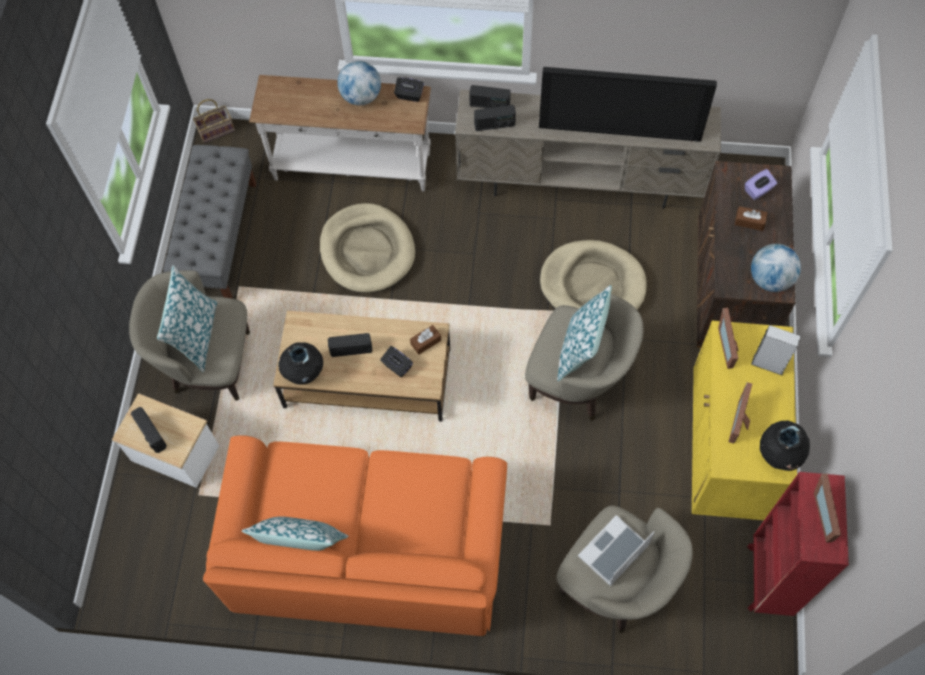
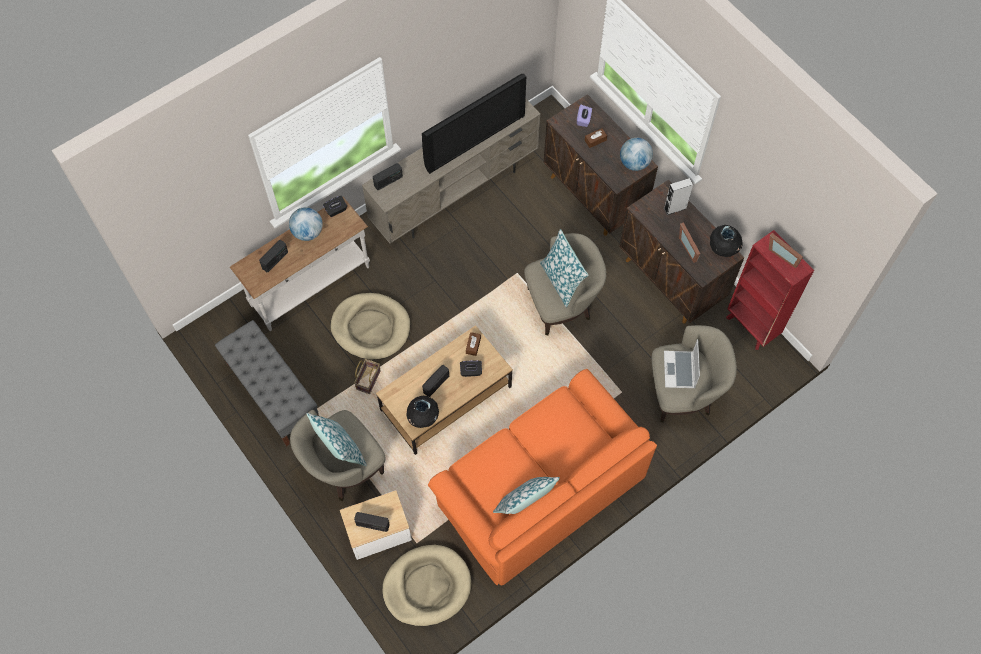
camera: 45 degrees left, 0 degrees up
basket [193,99,235,143] -> basket moved to [354,359,381,394]
radio [474,105,516,131] -> radio moved to [259,240,288,272]
beige dog bed [540,240,647,310] -> beige dog bed moved to [382,545,471,626]
yellow cabinet [692,321,797,520] -> brown cabinet [619,180,744,324]
picture frame [718,308,739,369] -> none

